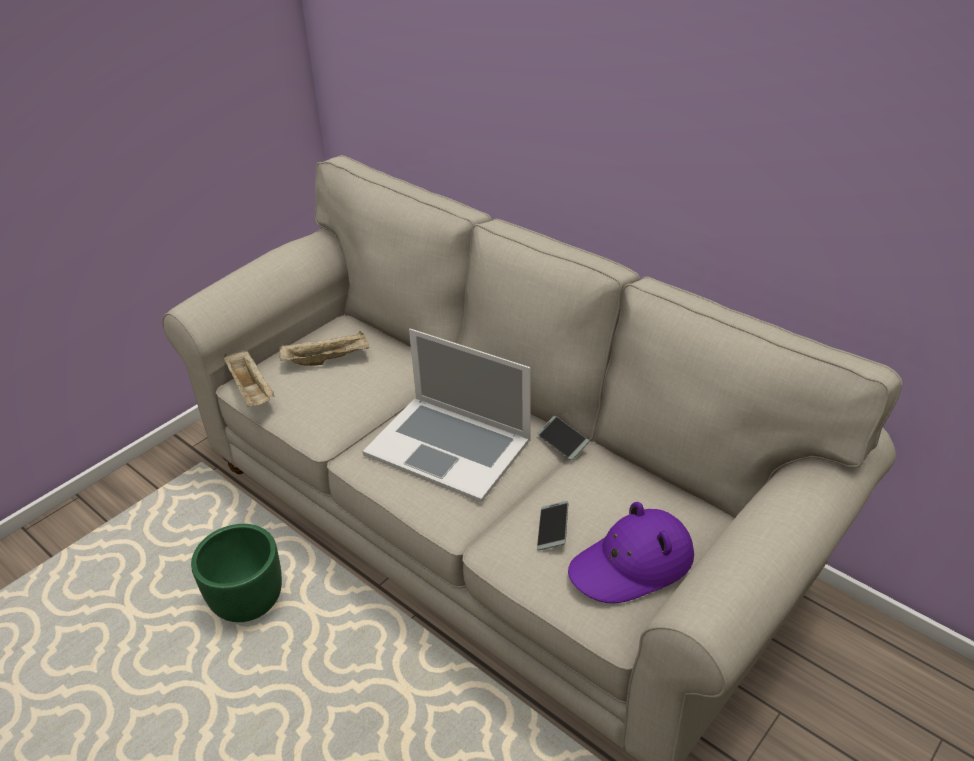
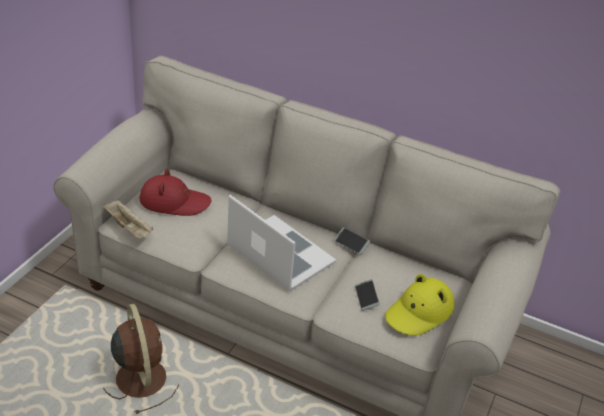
camera: 20 degrees left, 0 degrees up
green planter [191,524,282,622] -> brown fan [103,304,179,414]
beige tray [279,331,369,366] -> red hat [140,168,212,216]
laptop [363,329,531,503] -> laptop turned 150 degrees counterclockwise [227,195,336,292]
purple hat [568,502,694,603] -> yellow hat [385,274,454,336]

